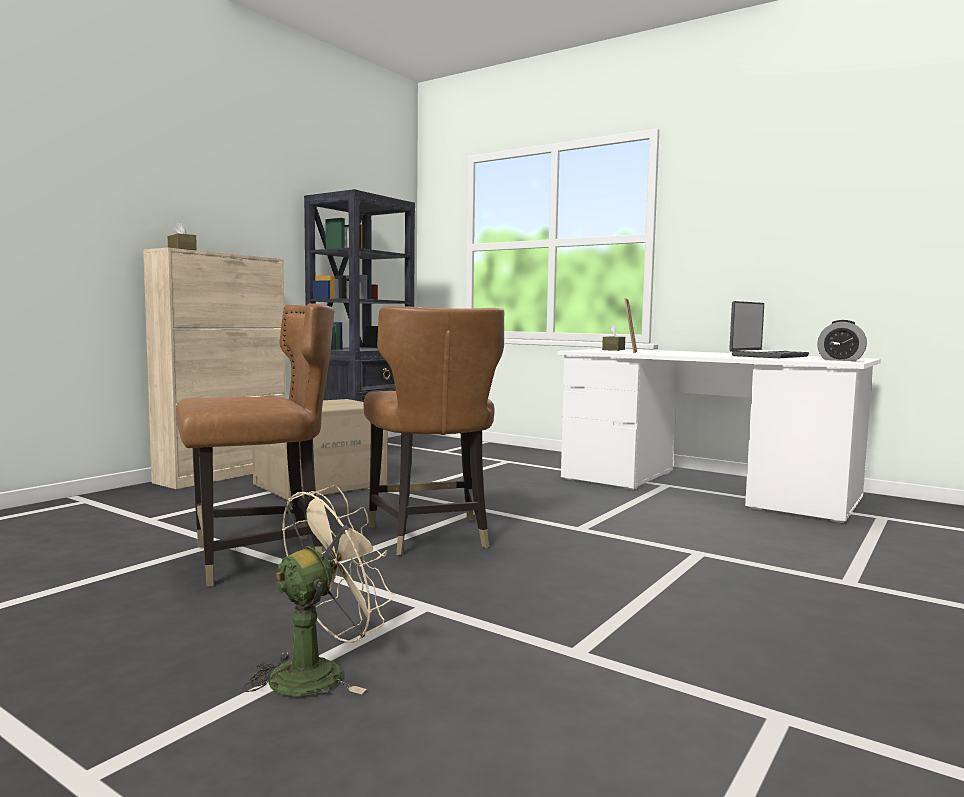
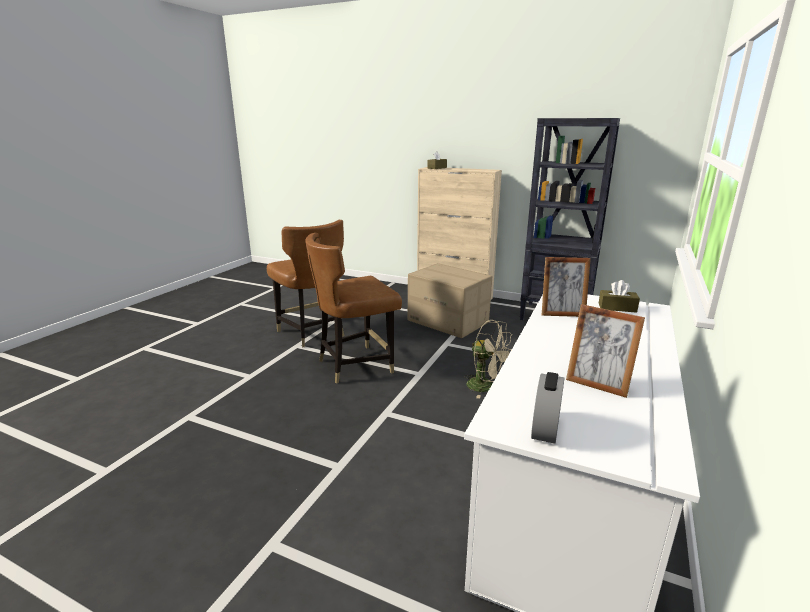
camera: 80 degrees right, 15 degrees up
beige fan [242,485,395,696] -> beige fan moved to [464,320,513,399]
laptop [729,301,809,358] -> picture frame [566,304,645,398]

